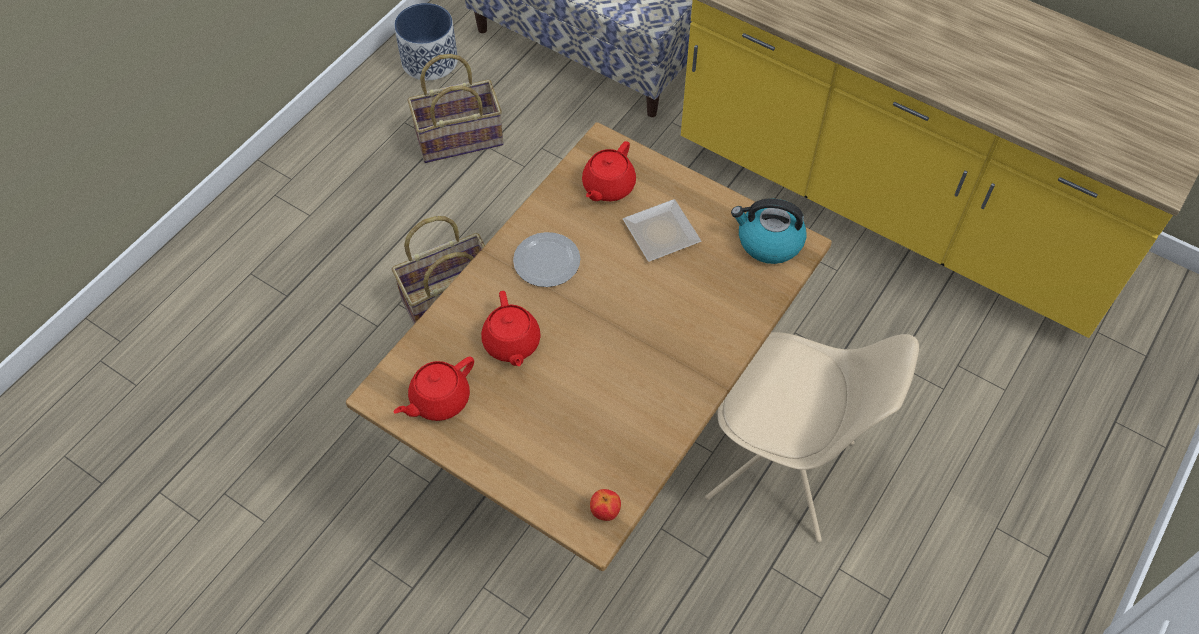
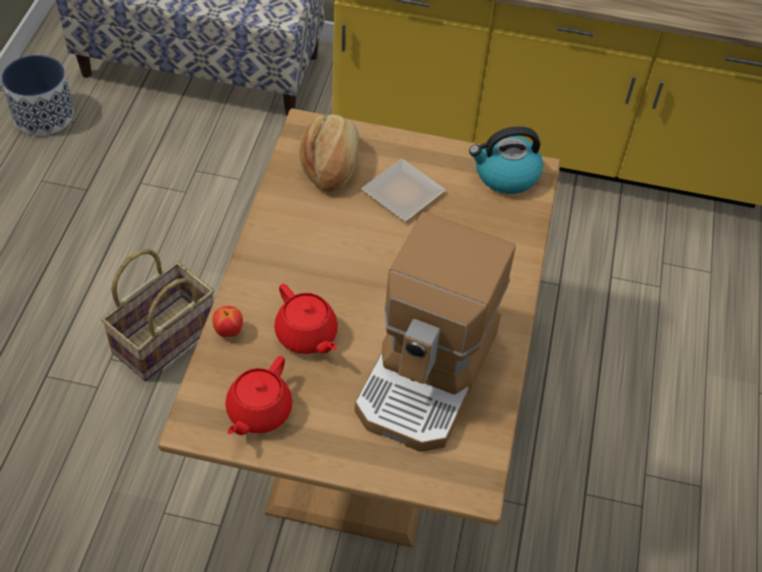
camera: 25 degrees left, 5 degrees down
basket [407,54,504,163] -> none
plate [513,232,580,287] -> none
red teapot [582,141,636,201] -> bread [299,114,359,193]
apple [590,489,621,521] -> apple moved to [212,306,243,337]
beige chair [705,332,919,542] -> none
none -> coffee machine [355,212,516,452]

